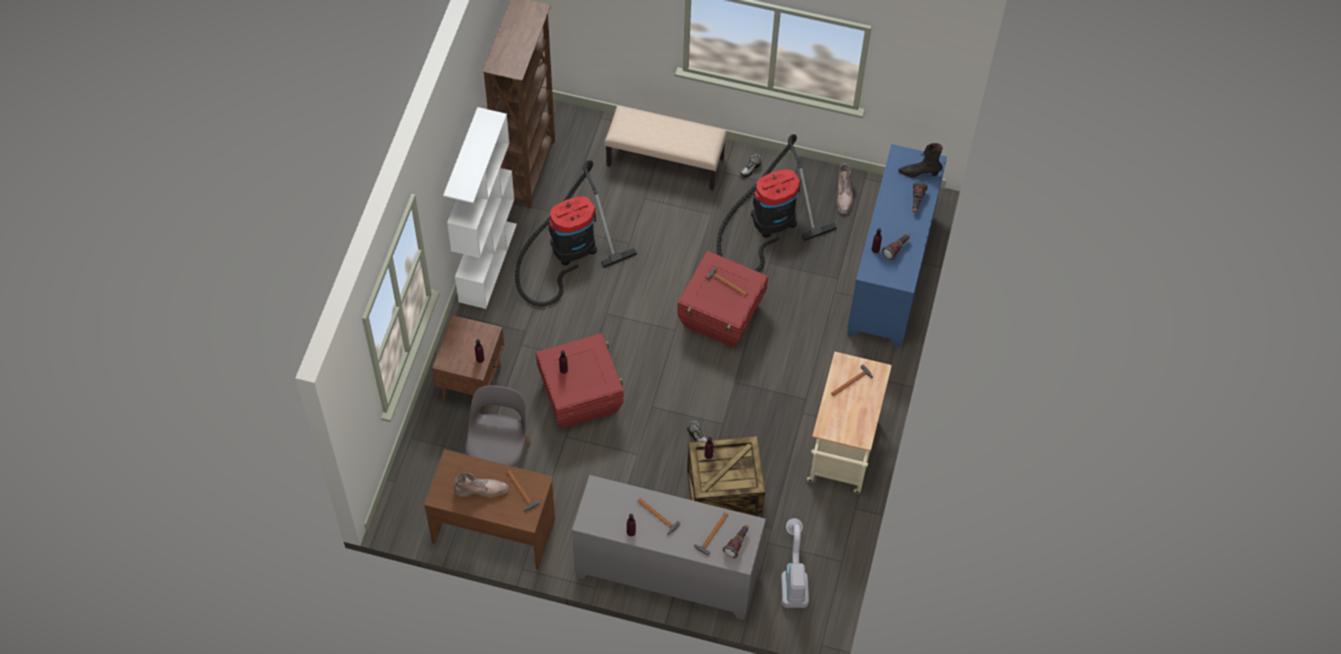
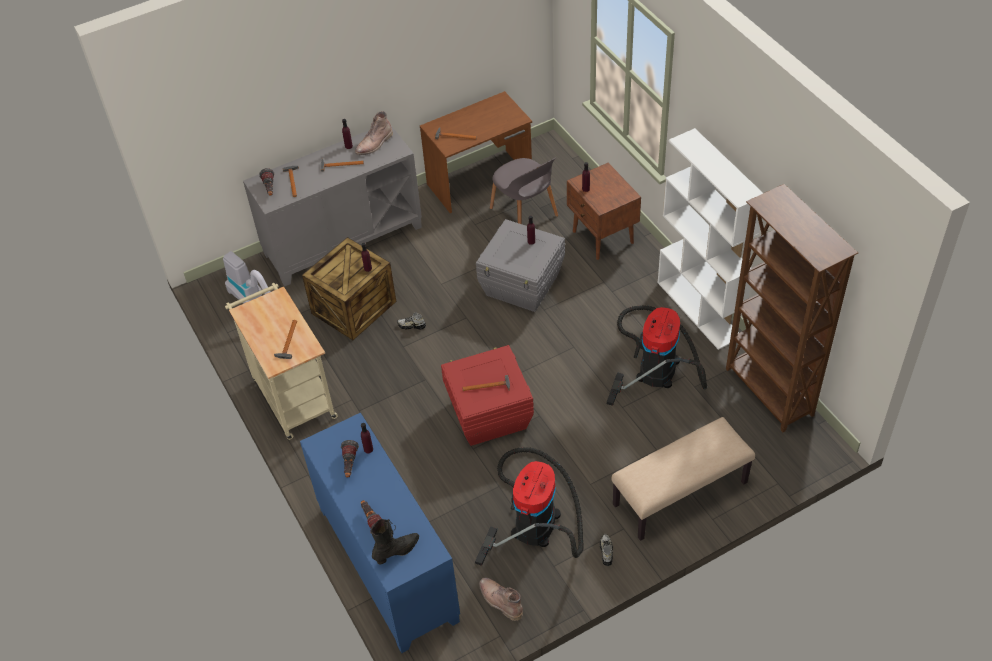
camera: 140 degrees right, 10 degrees down
brown boot [454,473,509,497] -> brown boot moved to [355,111,393,155]
red storage box [536,333,624,429] -> grey storage box [476,219,565,312]

